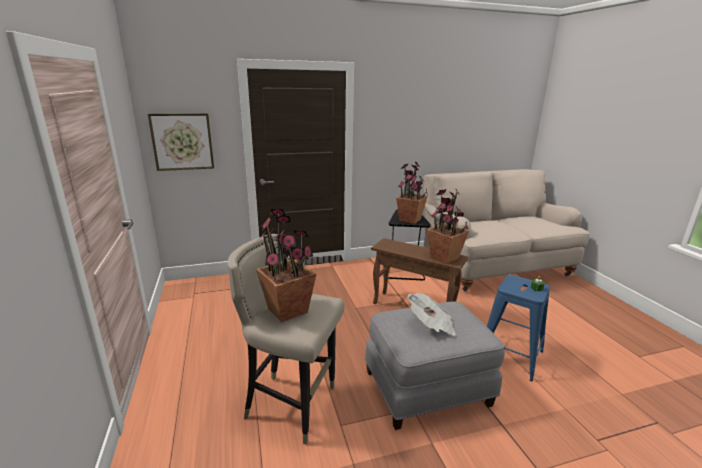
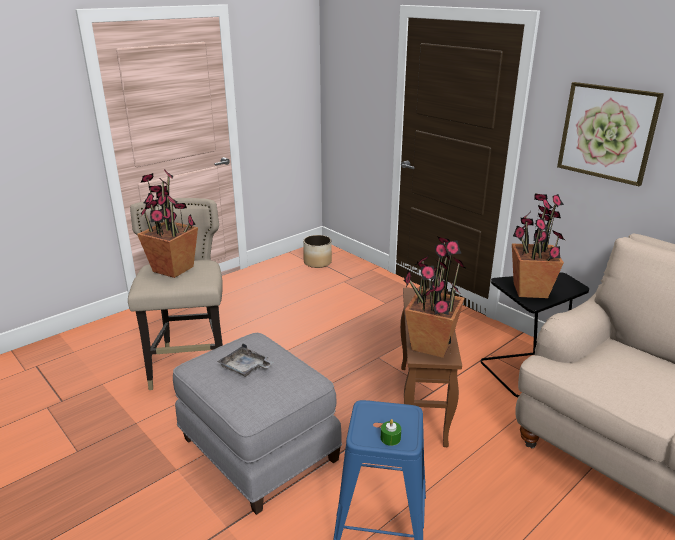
camera: 65 degrees right, 5 degrees up
picture [148,113,214,171] -> picture moved to [557,82,664,186]
newspaper [408,293,456,336] -> grey tray [217,343,274,377]
none -> planter [303,235,332,268]

